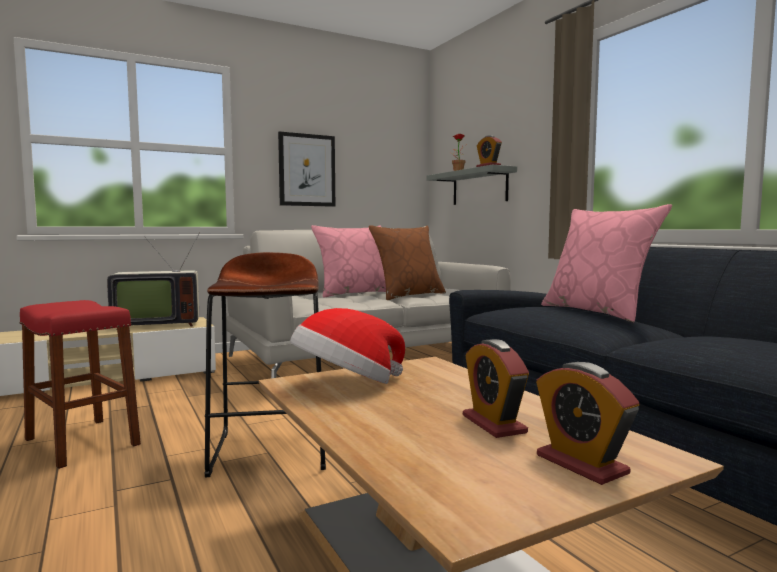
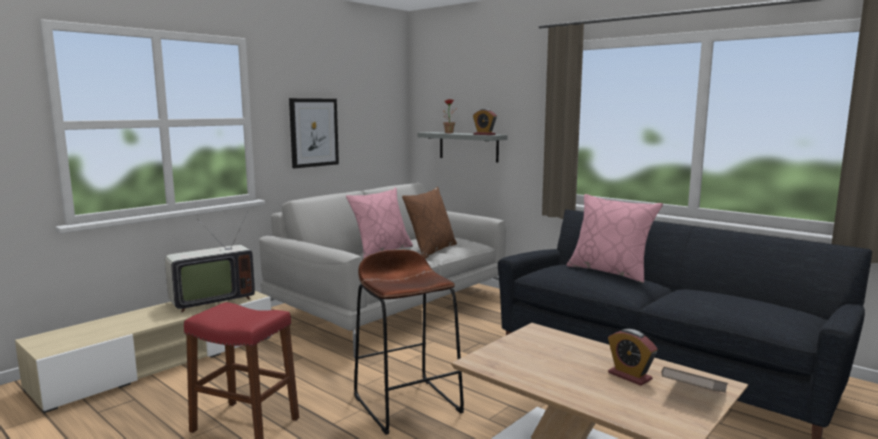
camera: 20 degrees left, 5 degrees up
hat [290,308,405,384] -> none
alarm clock [536,362,640,485] -> brown book [662,367,728,393]

